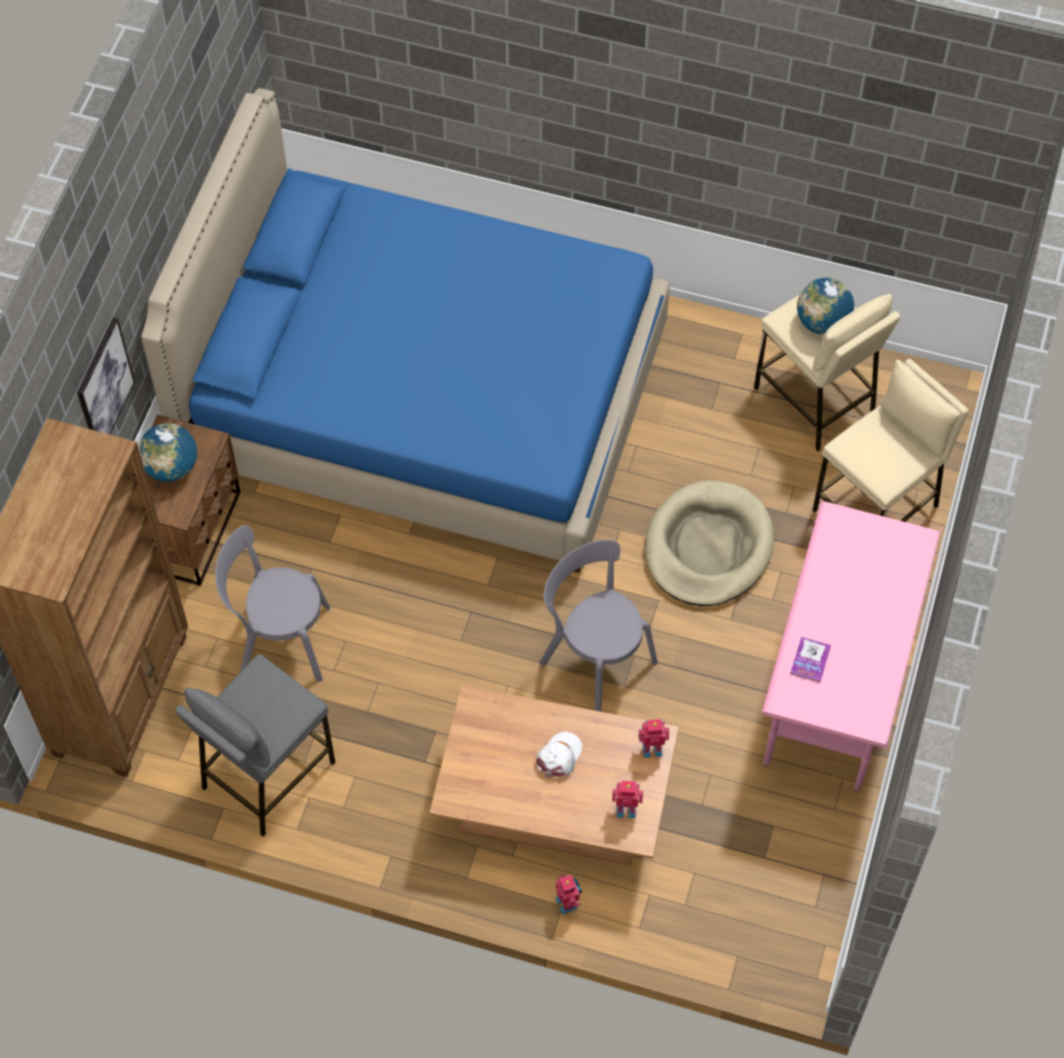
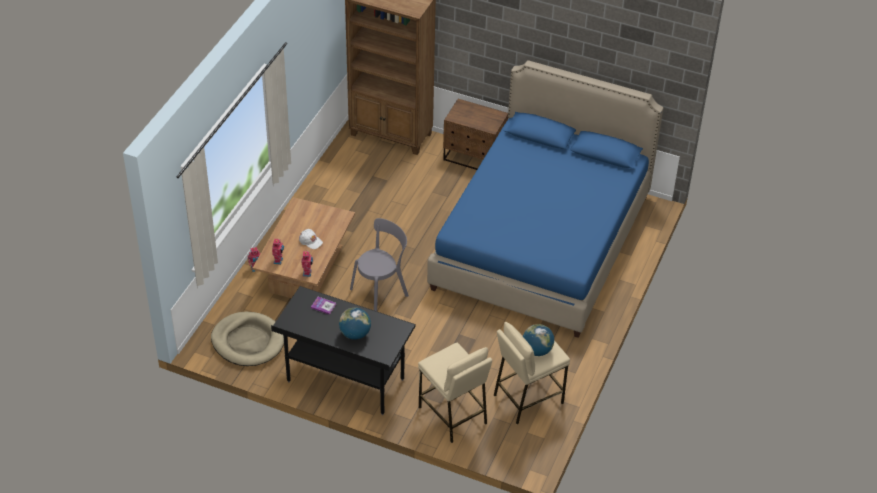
camera: 95 degrees right, 15 degrees down
picture [77,318,135,435] -> none
globe [138,423,197,482] -> globe moved to [339,308,371,340]
grey stool [175,654,335,837] -> none
grey chair [215,525,330,682] -> none
beige dog bed [645,480,774,606] -> beige dog bed moved to [211,312,284,366]
pink desk [762,501,941,791] -> black desk [271,286,416,415]

